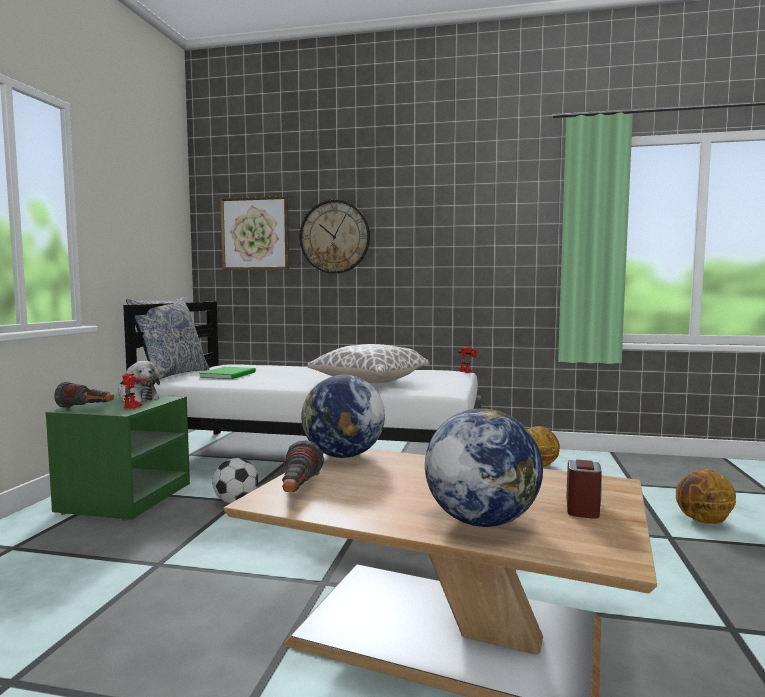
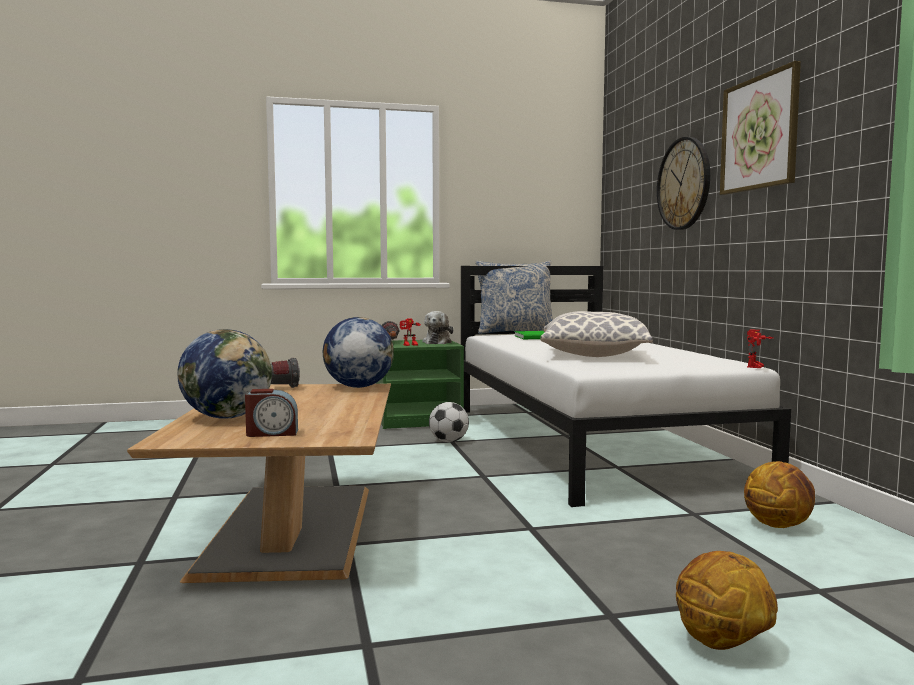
camera: 65 degrees right, 0 degrees up
picture [220,196,289,270] -> picture moved to [720,61,801,195]

